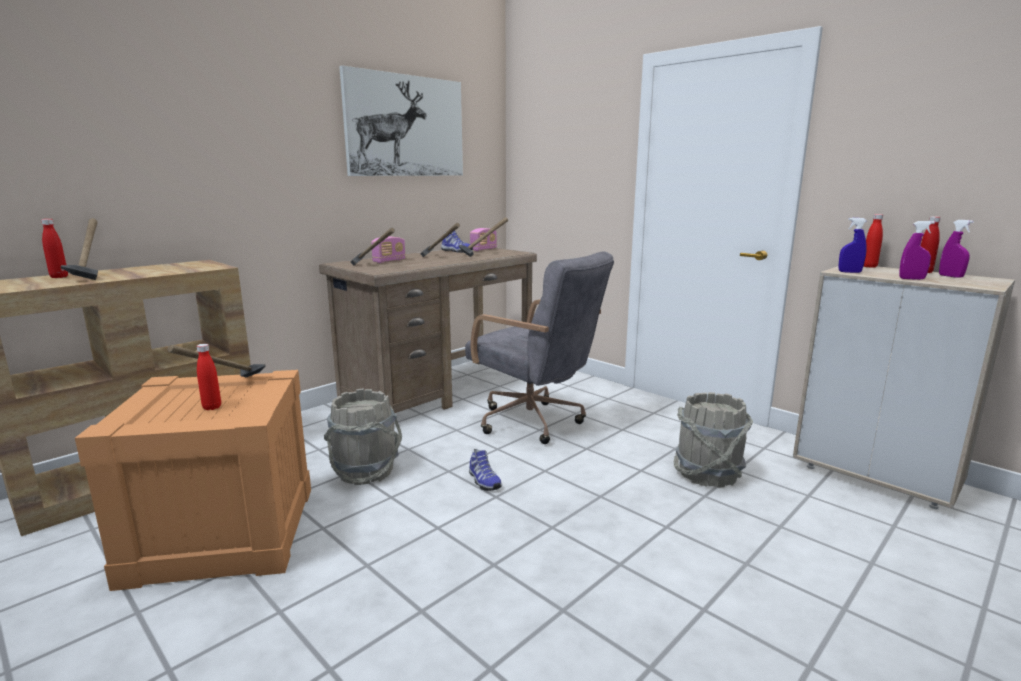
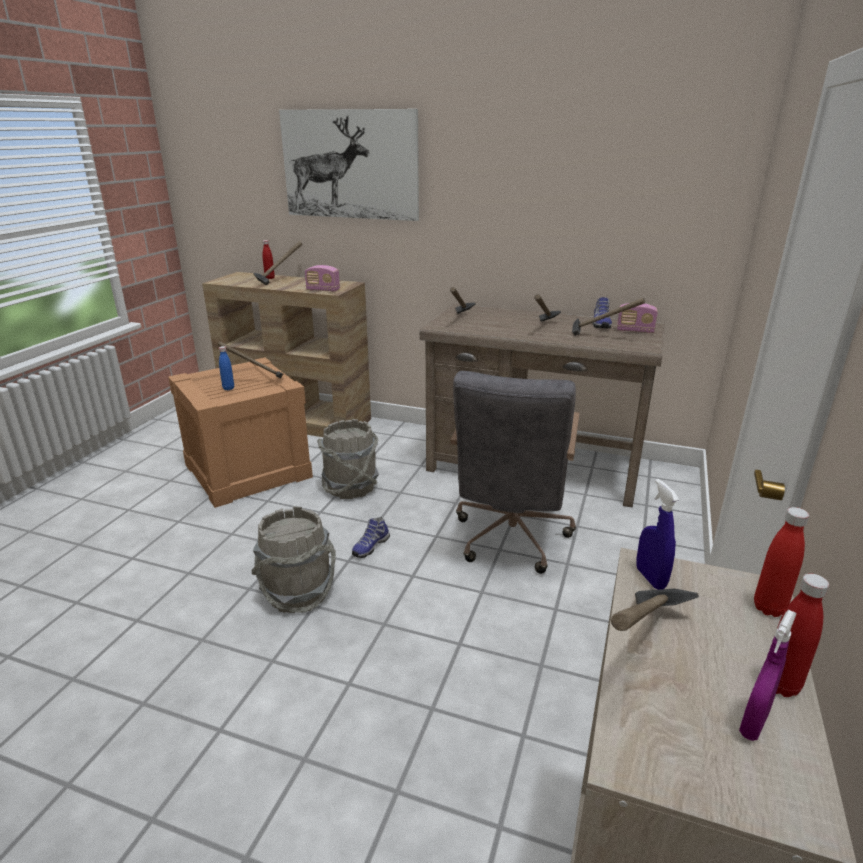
camera: 65 degrees right, 10 degrees up
red bottle [197,344,221,410] -> blue bottle [219,346,234,390]
picture [339,65,463,176] -> picture moved to [279,109,419,221]
radio [371,236,406,263] -> radio moved to [305,265,340,292]
grey bucket [673,392,753,488] -> grey bucket moved to [251,506,336,613]
purple spray bottle [899,221,935,280] -> hammer [611,589,699,631]

